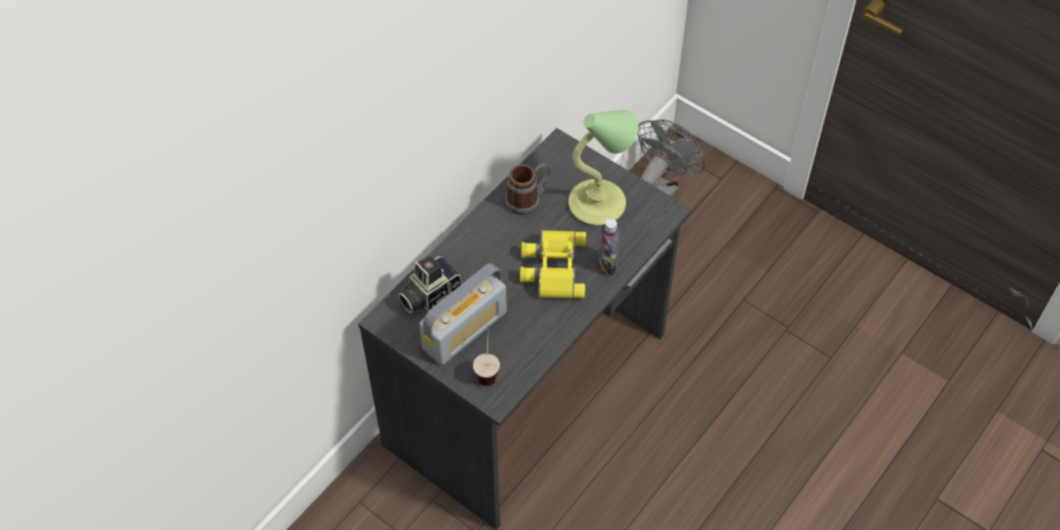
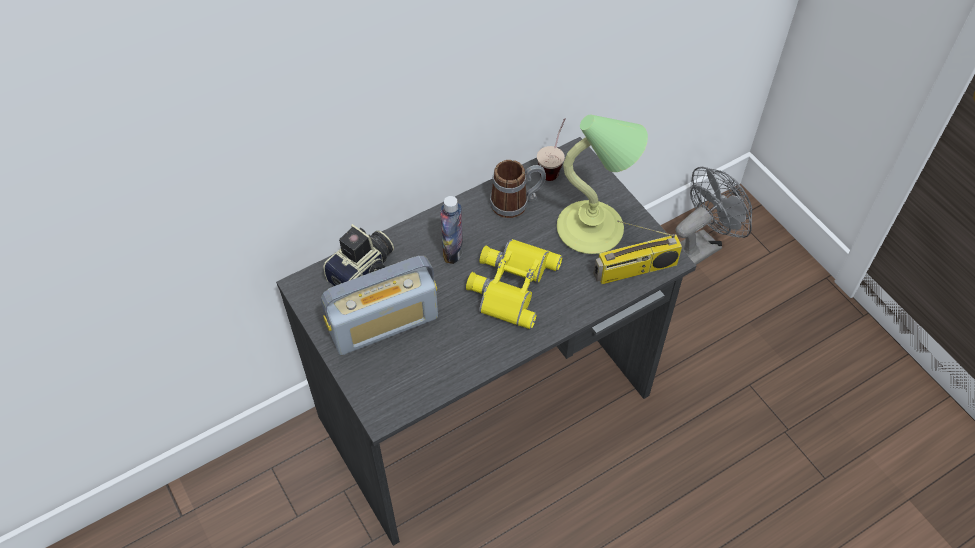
camera: 20 degrees right, 0 degrees up
camera [398,255,461,313] -> camera turned 150 degrees clockwise [323,224,394,286]
cup [473,325,500,386] -> cup moved to [537,118,566,181]
bottle [599,219,619,276] -> bottle moved to [440,196,463,264]
none -> radio [594,221,682,284]

